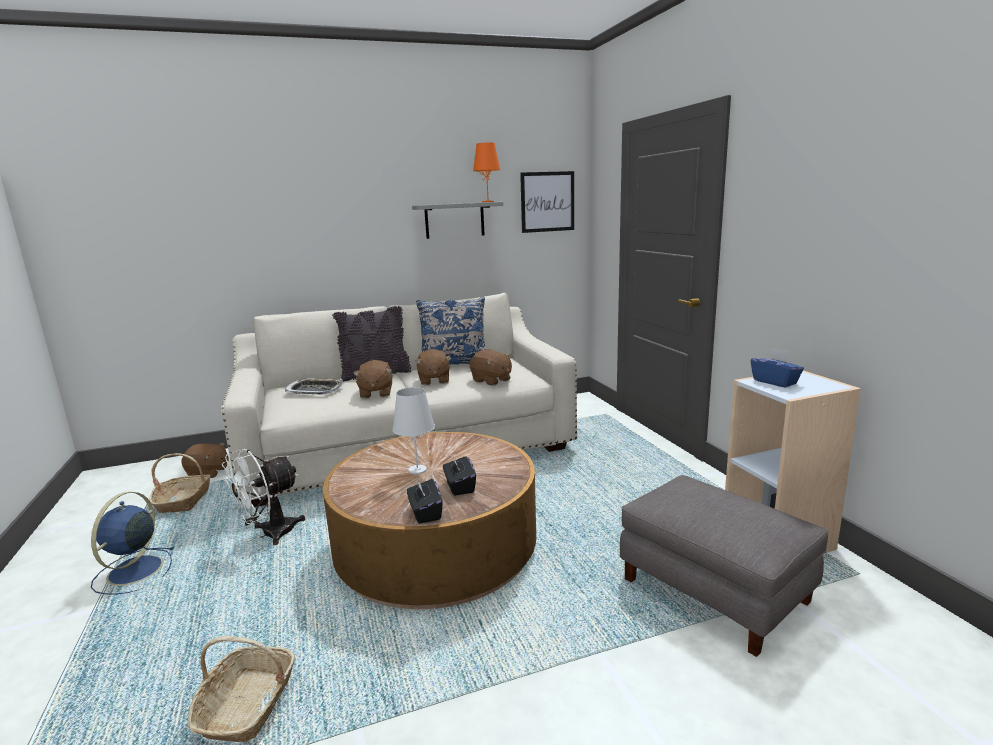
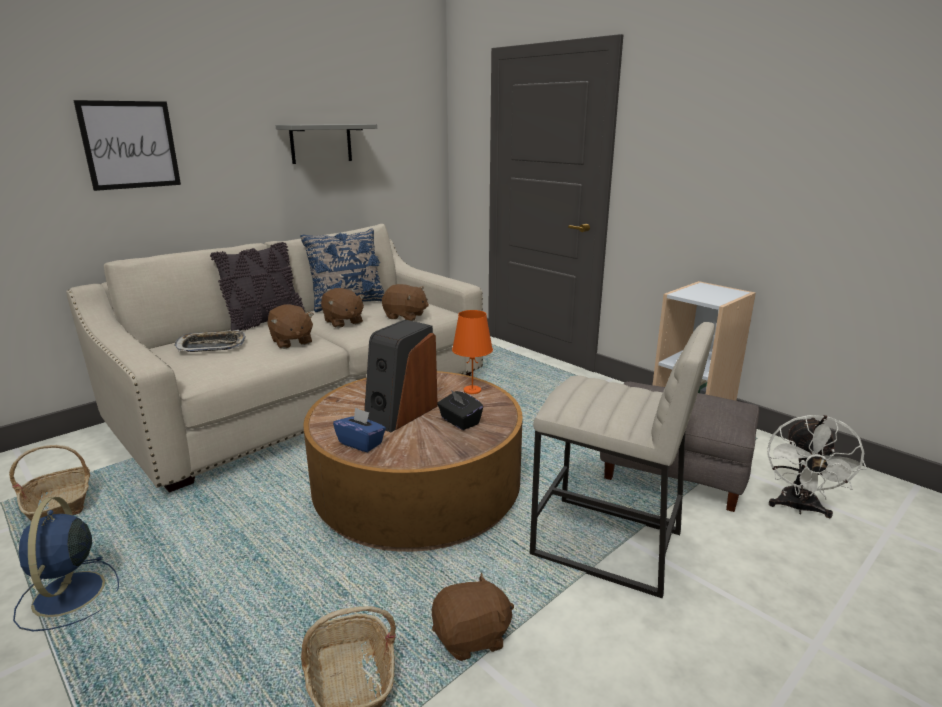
camera: 25 degrees left, 5 degrees up
brown plush toy [181,443,229,478] -> brown plush toy moved to [432,573,514,661]
white fan [222,449,305,545] -> white fan moved to [767,415,867,518]
white table lamp [393,387,435,474] -> speaker [364,319,438,432]
black tissue box [407,478,443,524] -> none
orange table lamp [473,143,500,202] -> orange table lamp moved to [452,310,493,394]
picture [520,171,574,233] -> picture moved to [73,100,181,191]
blue tissue box [751,348,804,388] -> blue tissue box moved to [333,407,386,452]
none -> beige stool [530,322,715,599]

